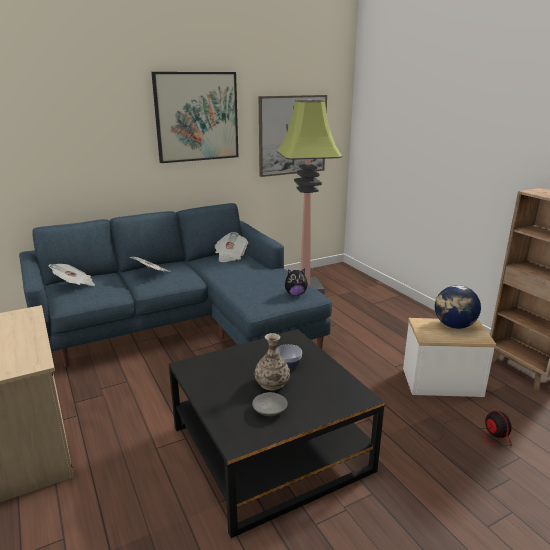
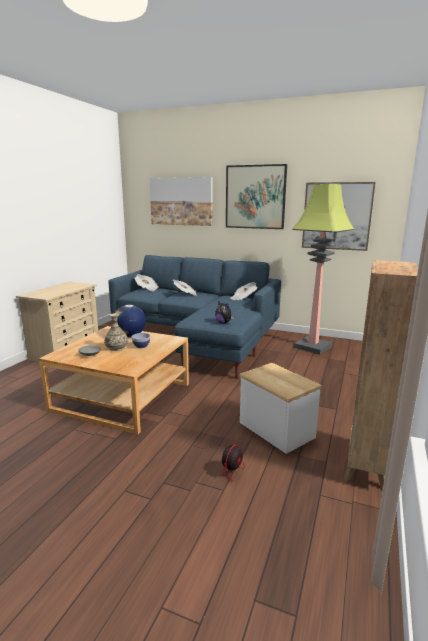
camera: 50 degrees right, 5 degrees down
black coffee table [169,329,385,538] -> beige coffee table [39,326,189,434]
globe [435,285,481,329] -> globe moved to [115,305,146,337]
none -> picture [150,177,213,226]

